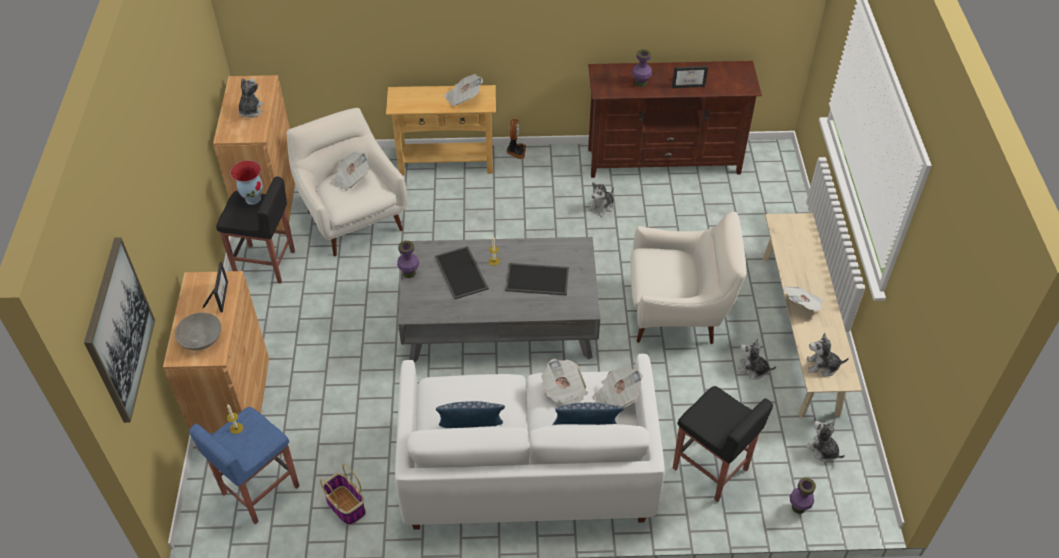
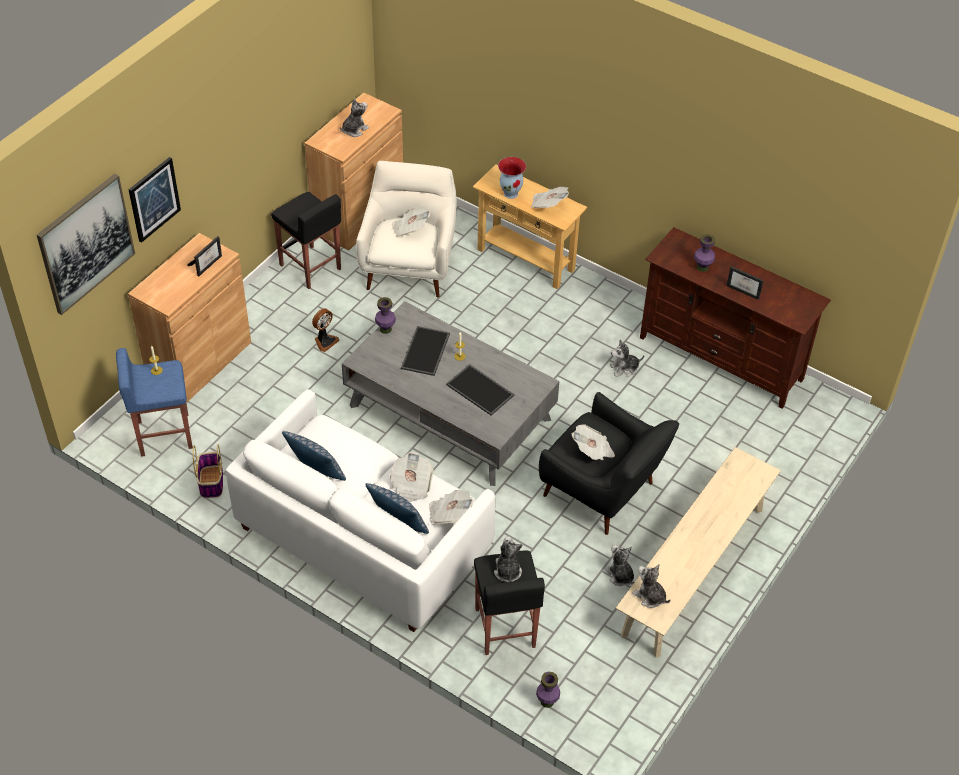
camera: 35 degrees right, 0 degrees up
grey bowl [174,312,221,350] -> none
vase [230,161,263,205] -> vase moved to [498,157,526,199]
fan [506,119,526,159] -> fan moved to [312,308,340,352]
white armchair [630,212,746,344] -> black armchair [539,392,679,535]
newspaper [784,286,824,311] -> newspaper moved to [572,424,615,460]
plush toy [805,420,845,462] -> plush toy moved to [494,536,523,582]
none -> picture [128,157,181,243]

